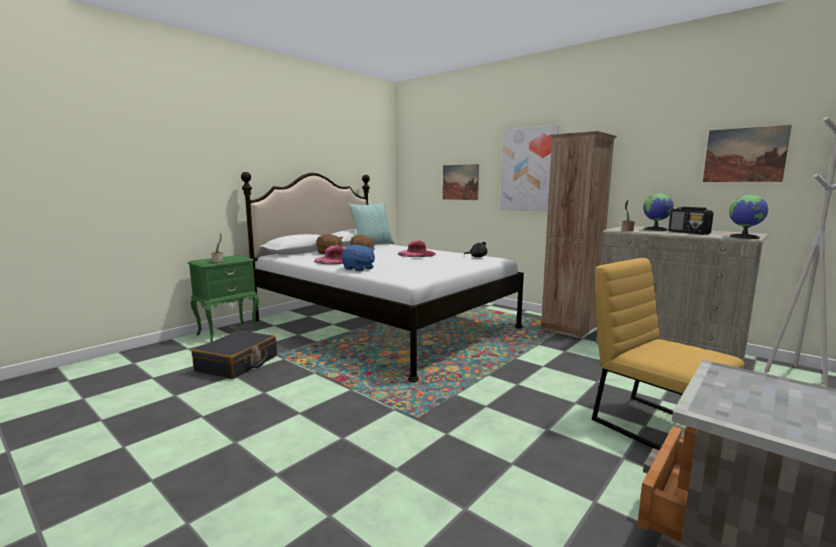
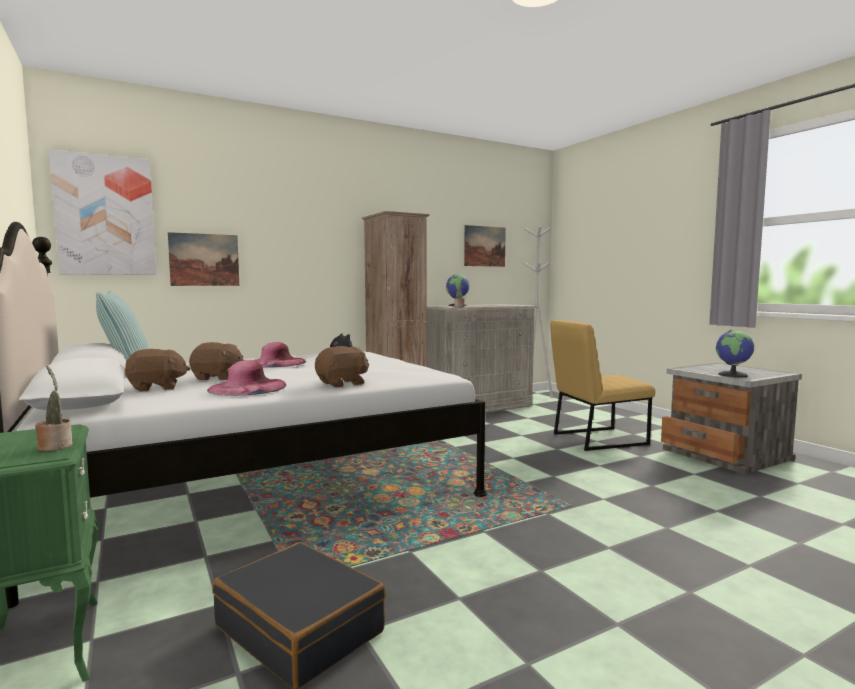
camera: 70 degrees left, 5 degrees down
blue plush toy [341,245,375,271] -> brown plush toy [315,346,369,387]
picture [500,125,559,212] -> picture moved to [49,149,156,275]
radio [669,207,714,235] -> none
globe [729,194,768,239] -> globe moved to [716,330,755,377]

